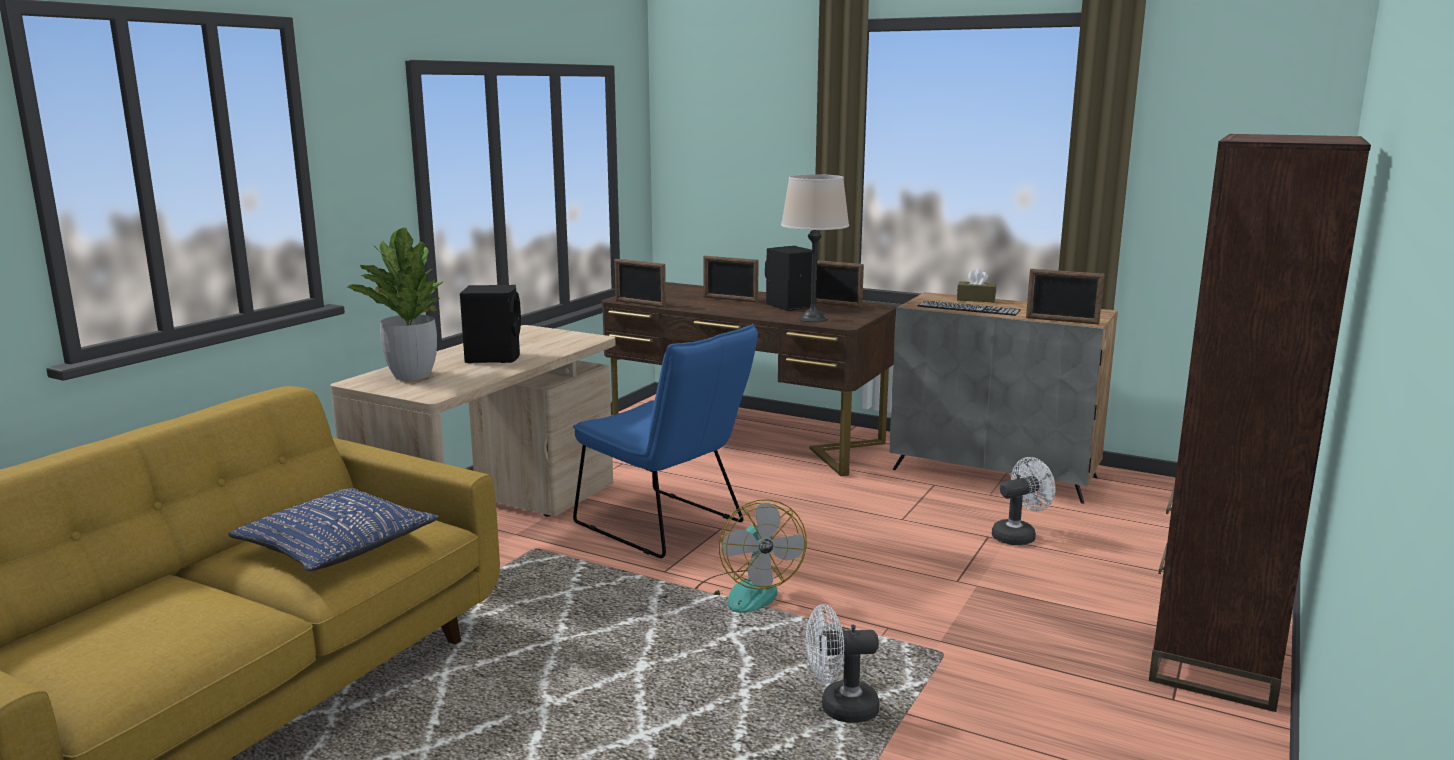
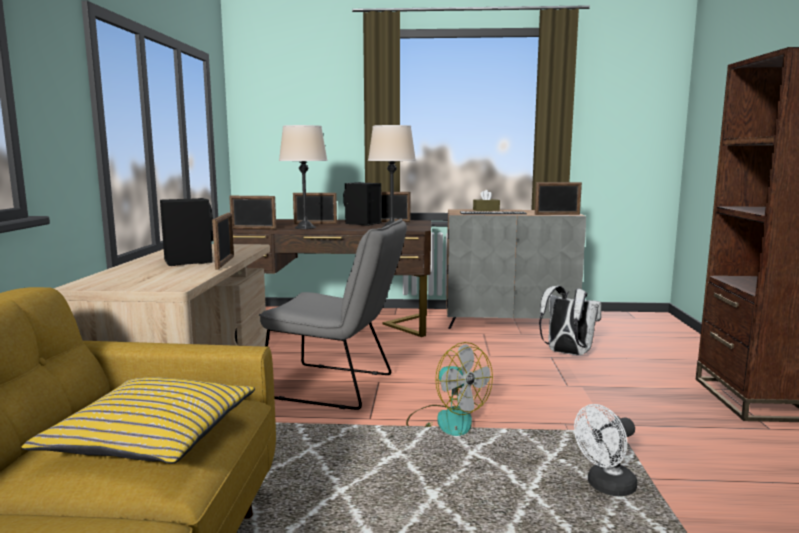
camera: 25 degrees left, 5 degrees down
blue pillow [228,488,439,571] -> yellow pillow [22,377,255,464]
potted plant [347,228,445,380] -> none
blue chair [573,323,758,558] -> grey chair [259,218,407,410]
white fan [992,457,1055,545] -> white backpack [539,286,601,355]
none -> picture frame [212,212,234,270]
none -> beige table lamp [279,125,328,229]

